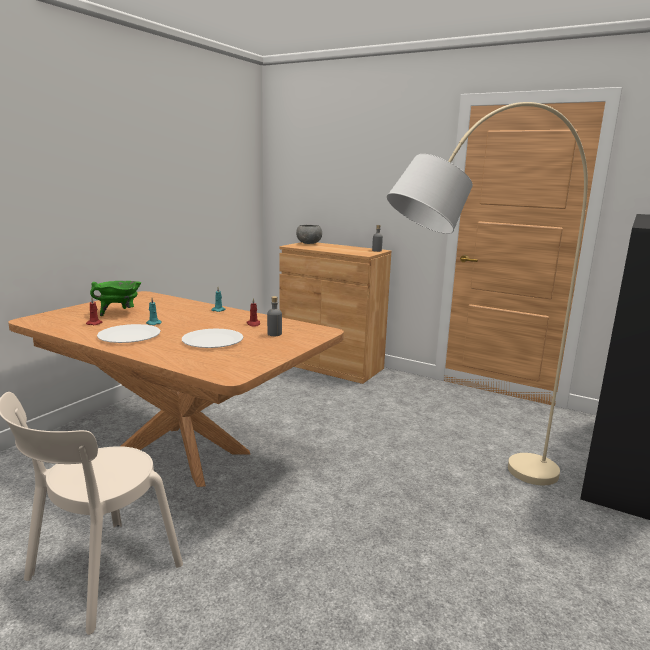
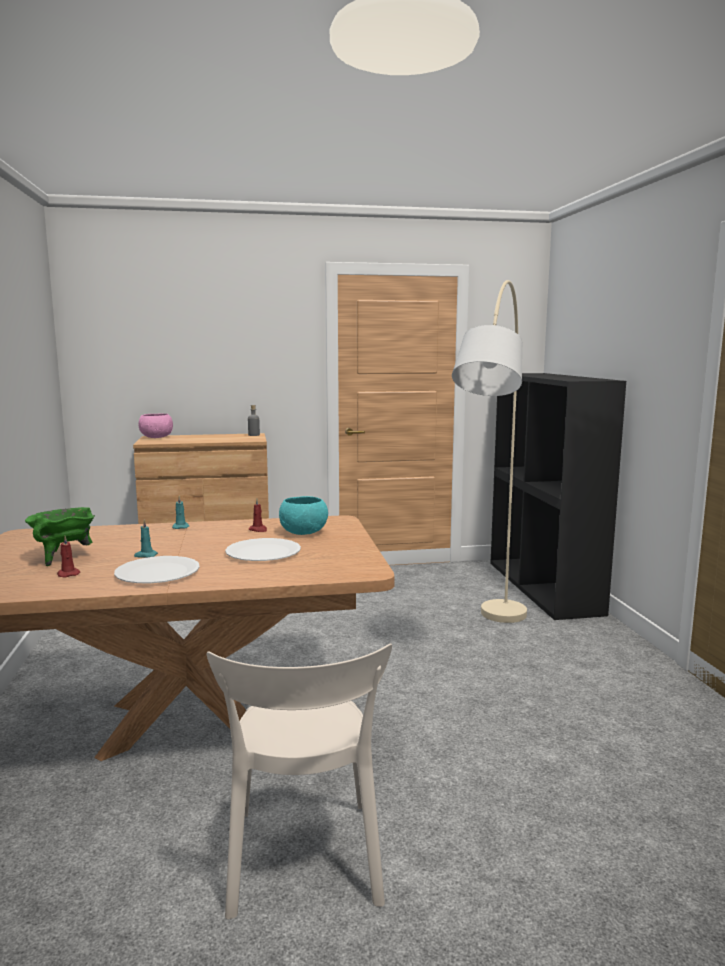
camera: 40 degrees left, 5 degrees down
grey bottle [267,296,282,336] -> turquoise bowl [279,496,328,535]
grey bowl [296,225,322,244] -> pink bowl [138,414,173,438]

